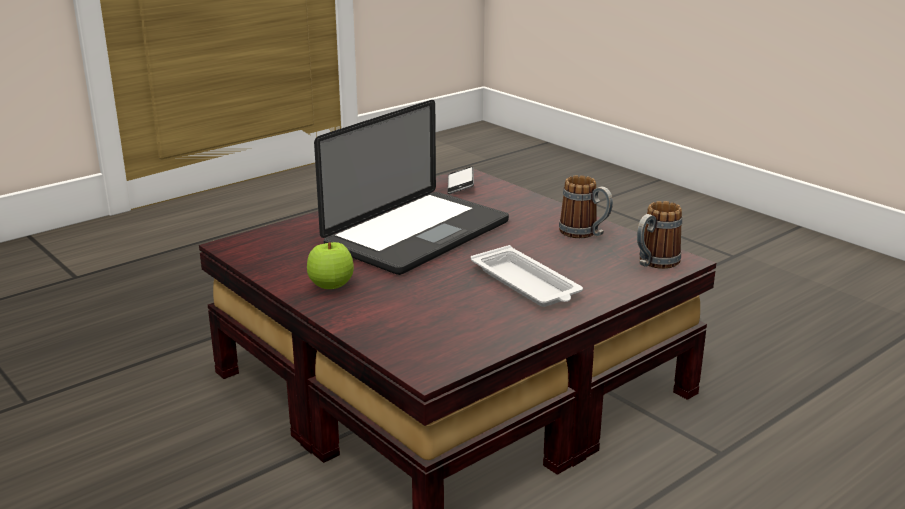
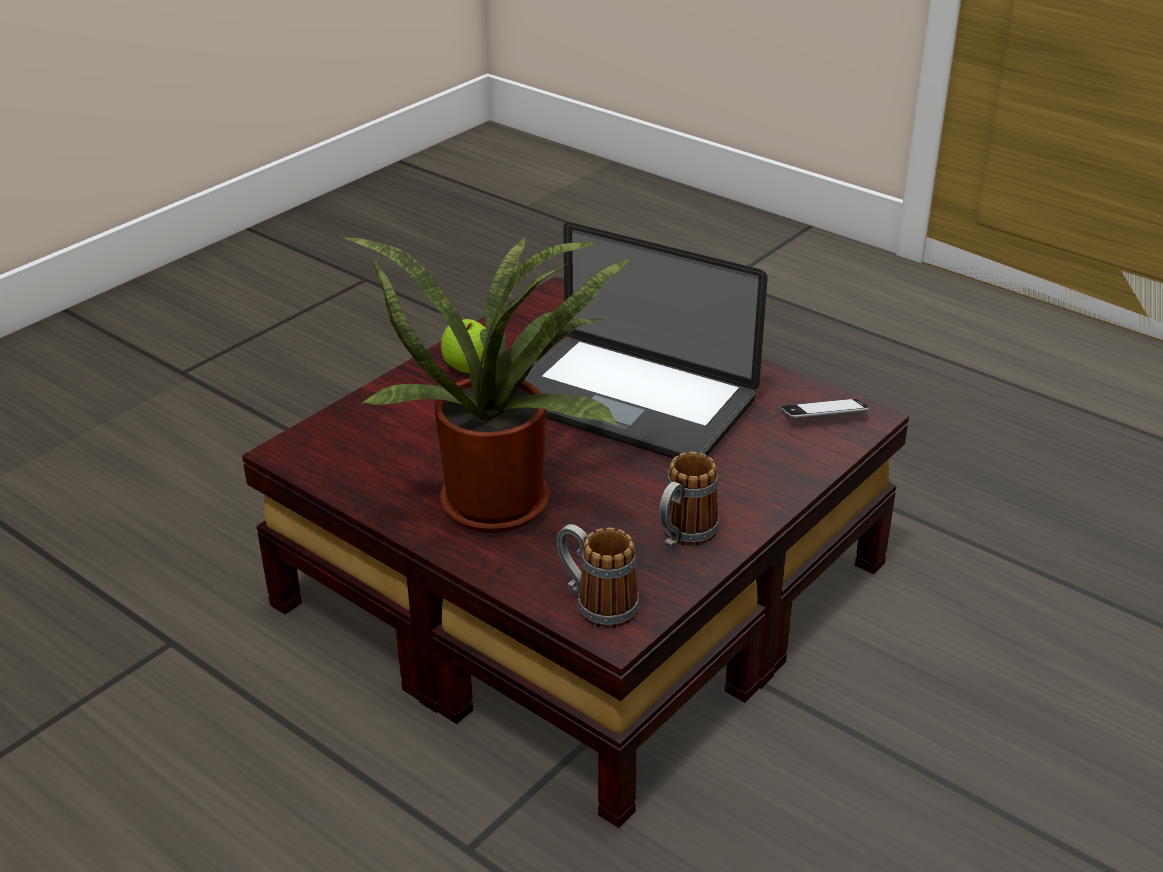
camera: 80 degrees right, 10 degrees up
white tray [471,245,583,307] -> potted plant [342,235,637,533]

